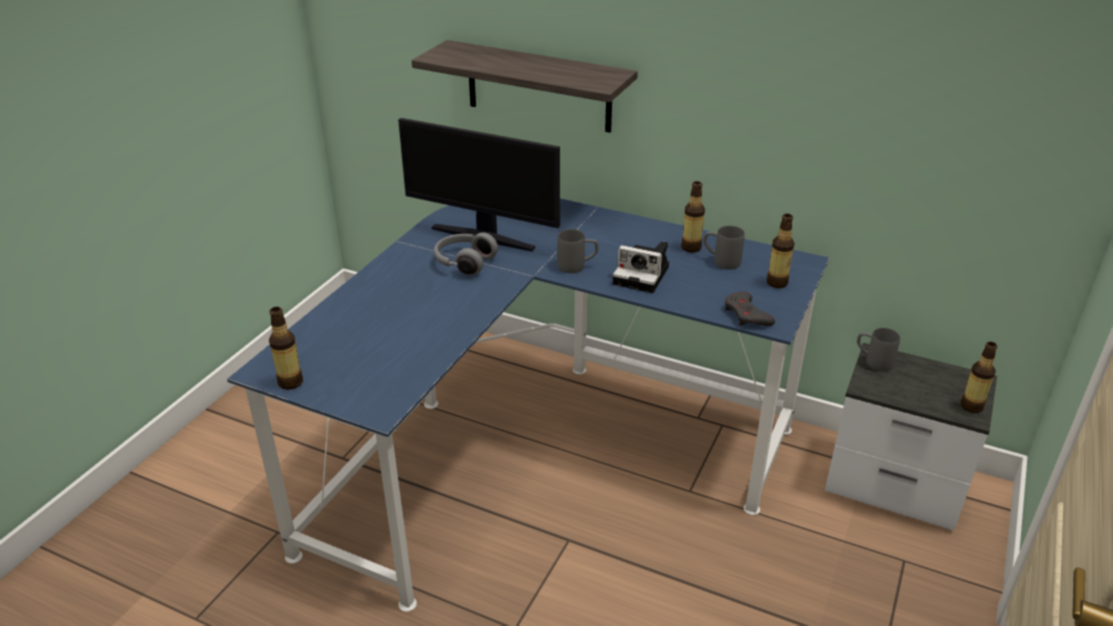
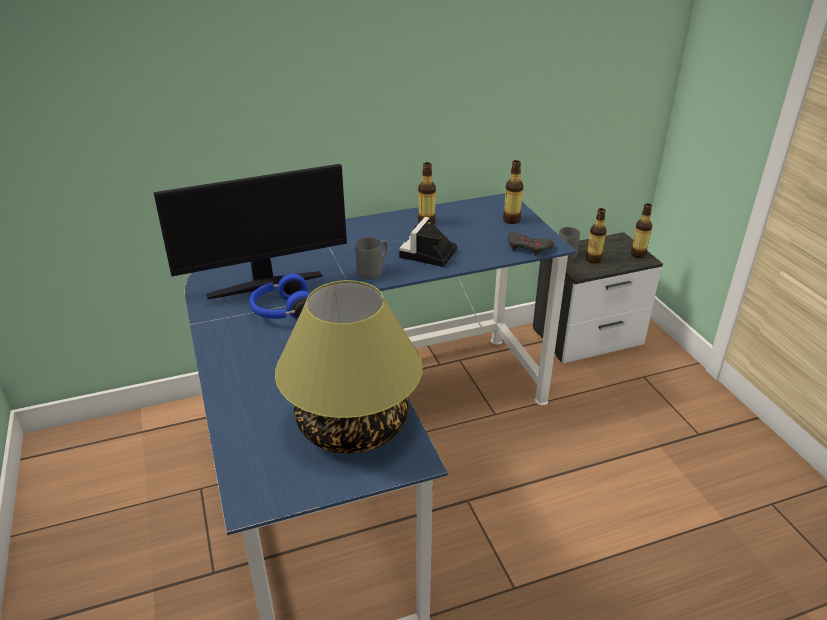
camera: 45 degrees left, 0 degrees up
bottle [269,307,303,390] -> bottle moved to [586,208,607,264]
shelf [412,40,638,133] -> none
grey headphones [433,232,498,276] -> blue headphones [249,274,310,319]
camera [613,241,669,293] -> camera turned 135 degrees clockwise [399,217,457,267]
grey mug [704,226,745,270] -> none
none -> table lamp [275,280,423,454]

